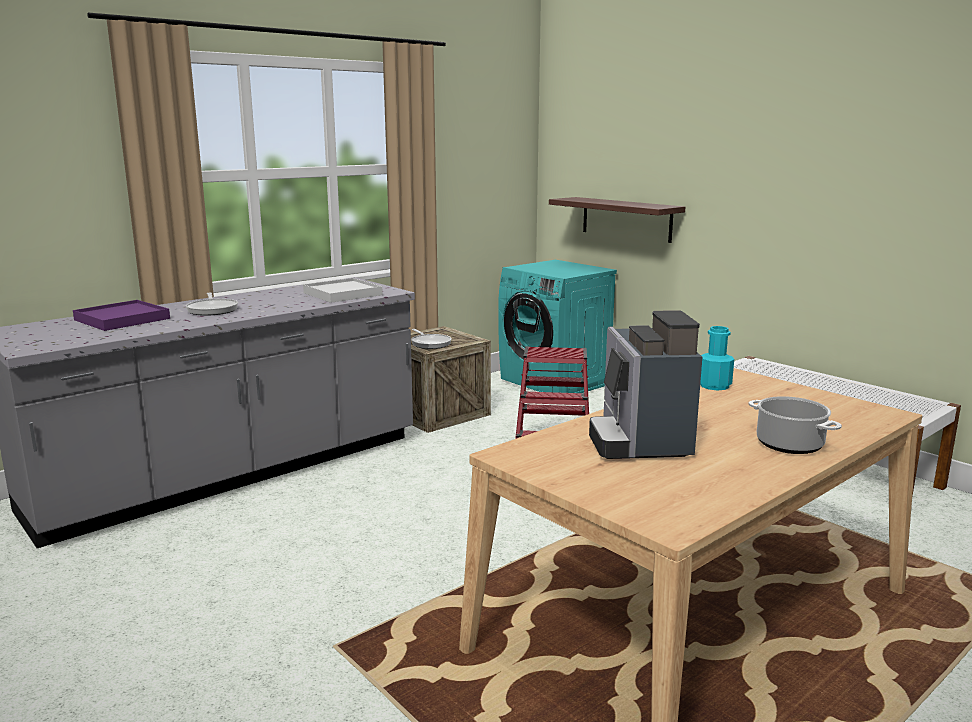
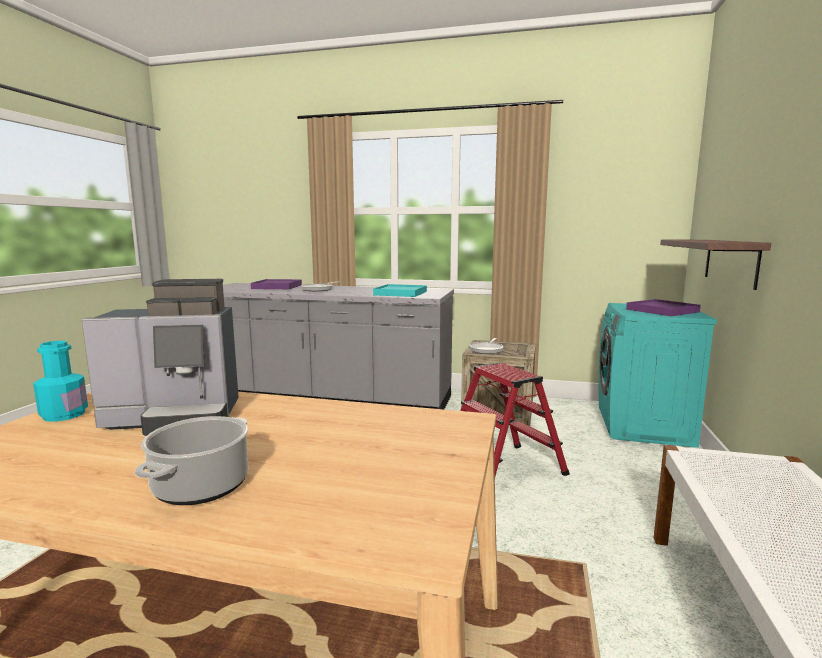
camera: 55 degrees right, 5 degrees down
white tray [303,278,383,303] -> turquoise tray [373,284,427,297]
coffee machine [589,310,702,459] -> coffee machine turned 150 degrees counterclockwise [82,279,239,436]
turquoise bottle [700,326,734,391] -> turquoise bottle moved to [33,341,88,422]
none -> purple tray [626,299,701,316]

